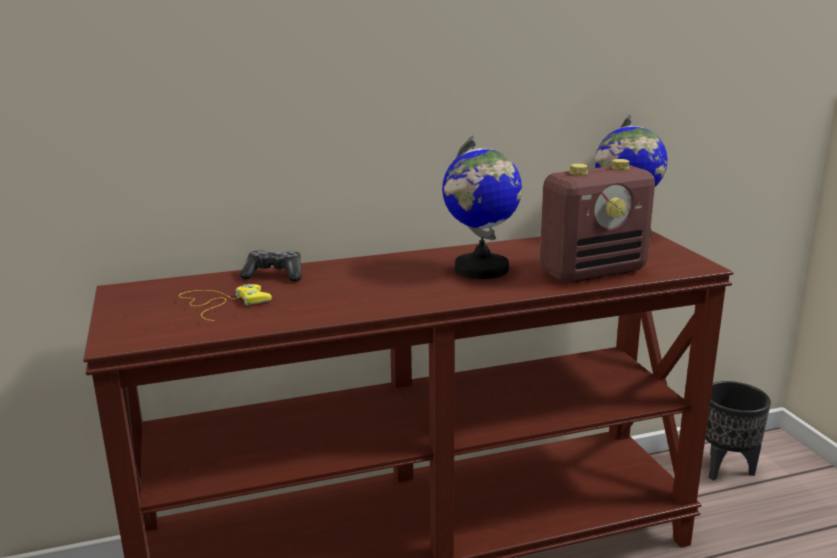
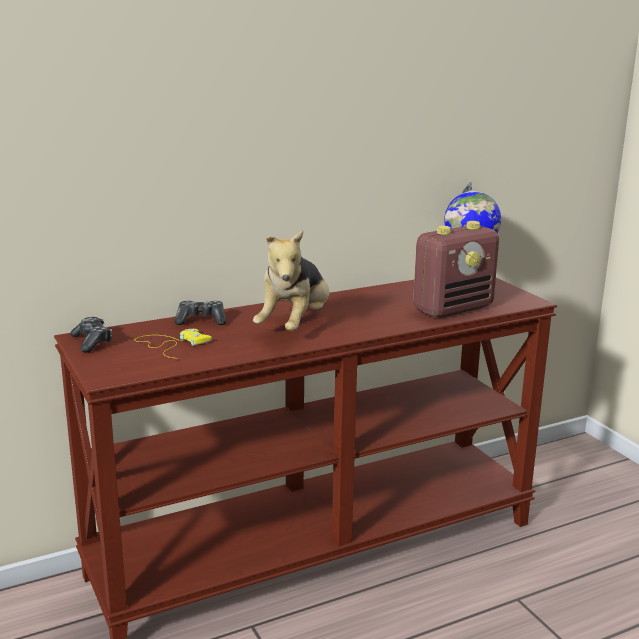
camera: 10 degrees left, 0 degrees up
globe [442,136,522,279] -> none
black planter [705,381,771,480] -> none
none -> game controller [70,317,112,353]
none -> plush toy [253,230,330,331]

